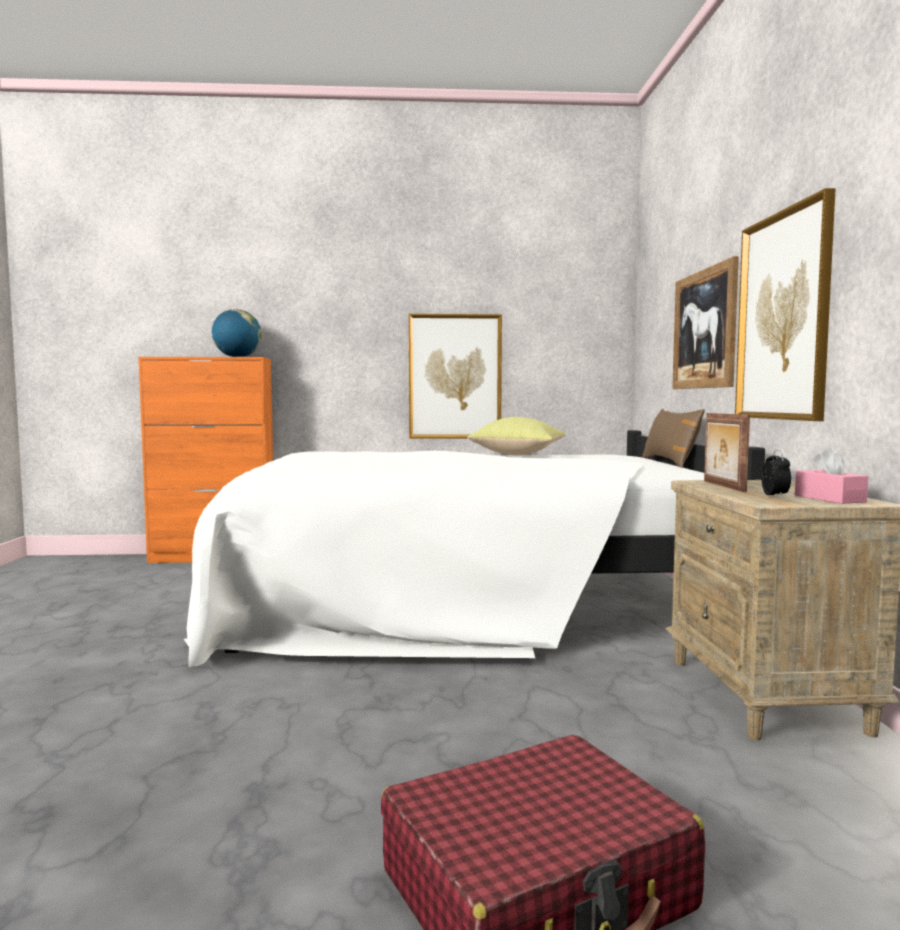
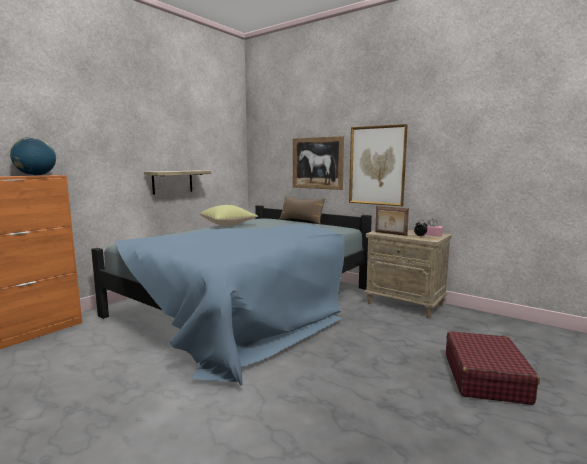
camera: 50 degrees left, 5 degrees up
white bed [184,430,765,667] -> blue bed [91,205,372,386]
picture [409,314,502,439] -> shelf [144,171,211,195]

